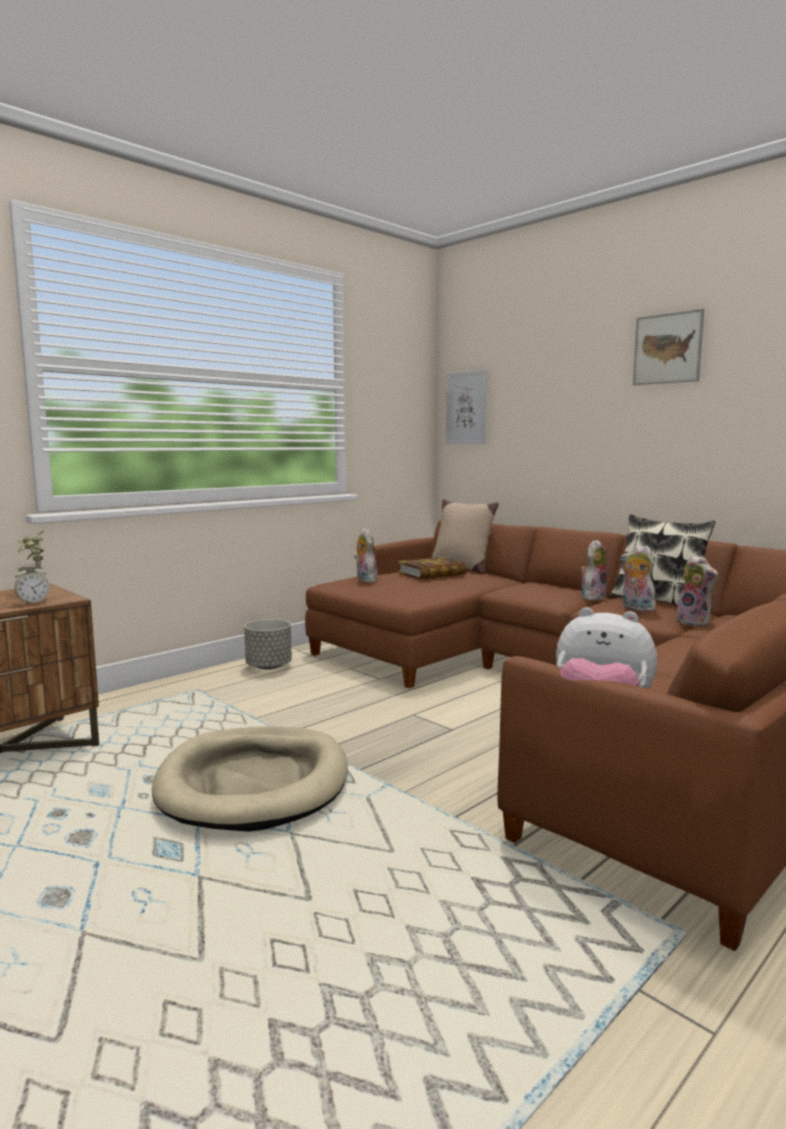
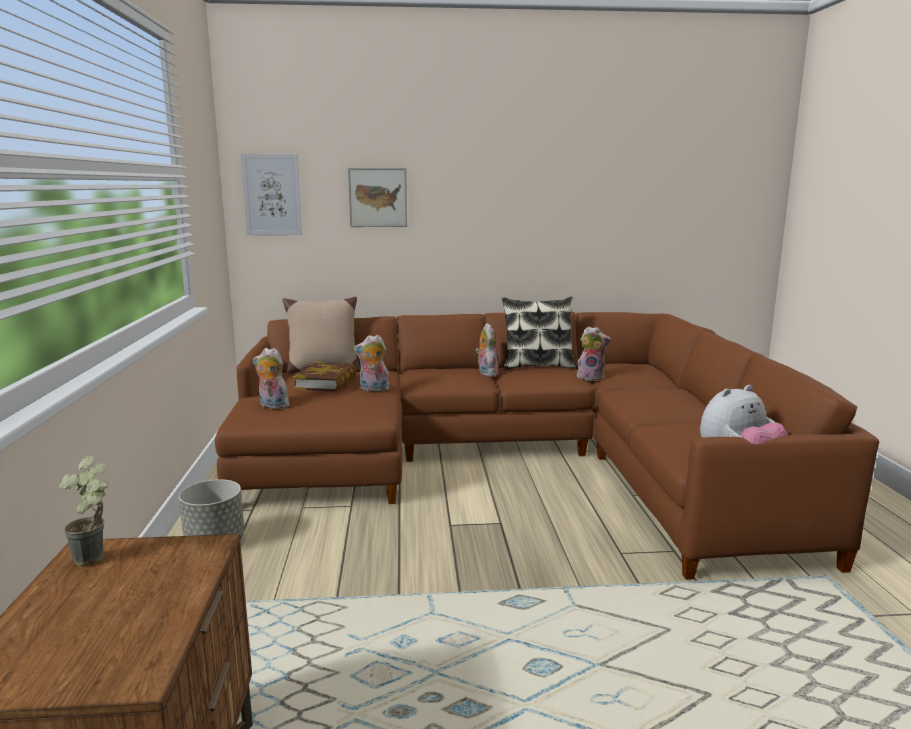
camera: 50 degrees left, 5 degrees up
alarm clock [14,563,50,605] -> none
beige dog bed [152,726,348,832] -> none
plush toy [621,545,655,612] -> plush toy moved to [354,335,389,391]
picture [633,309,704,385] -> picture moved to [348,168,407,227]

